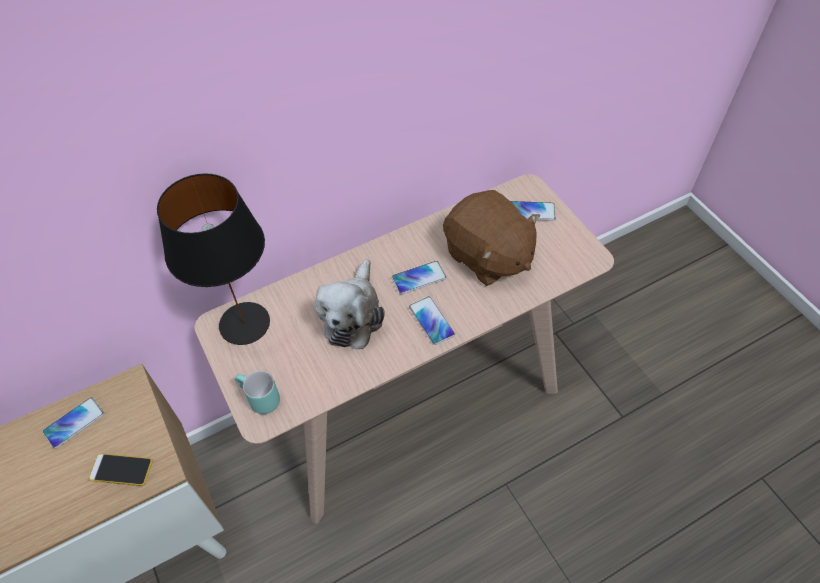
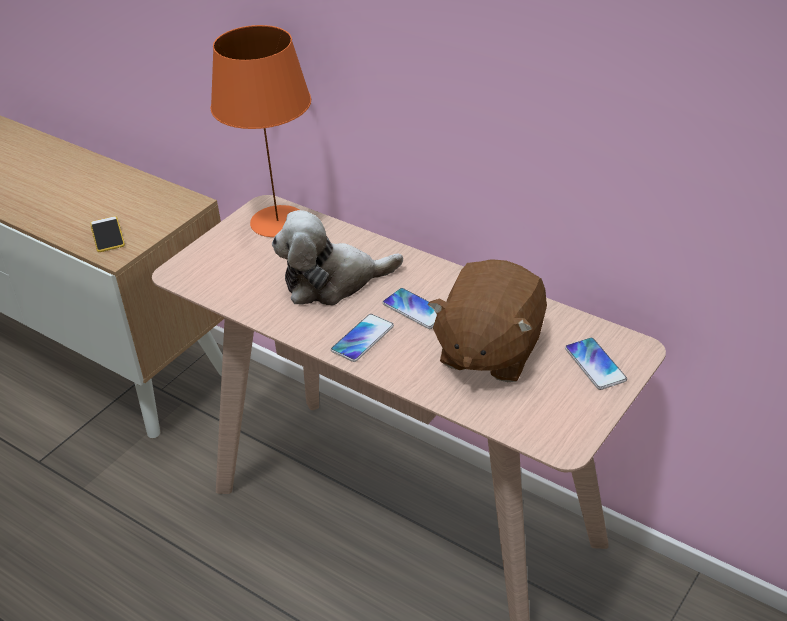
camera: 65 degrees right, 15 degrees down
phone [43,397,104,449] -> none
black table lamp [157,173,270,345] -> orange table lamp [210,25,311,237]
turquoise mug [235,371,280,414] -> none

